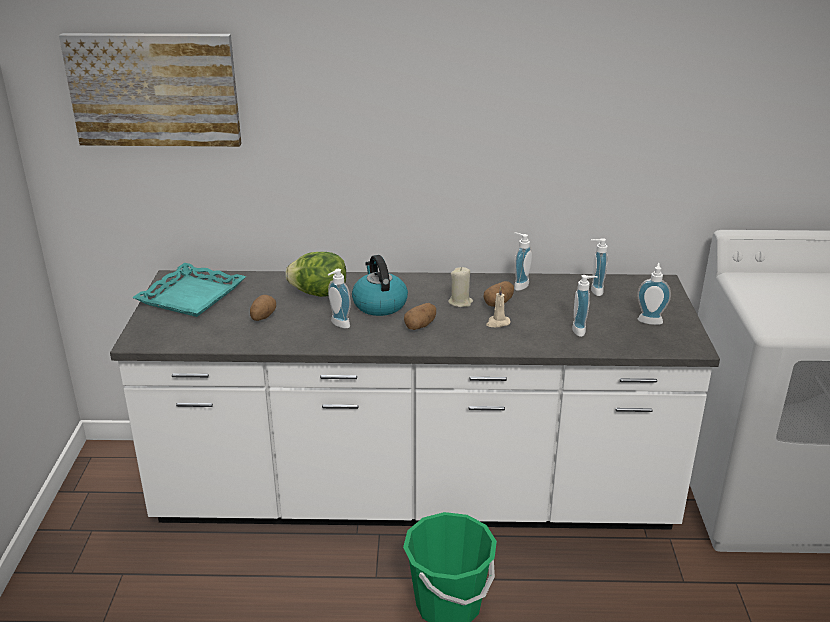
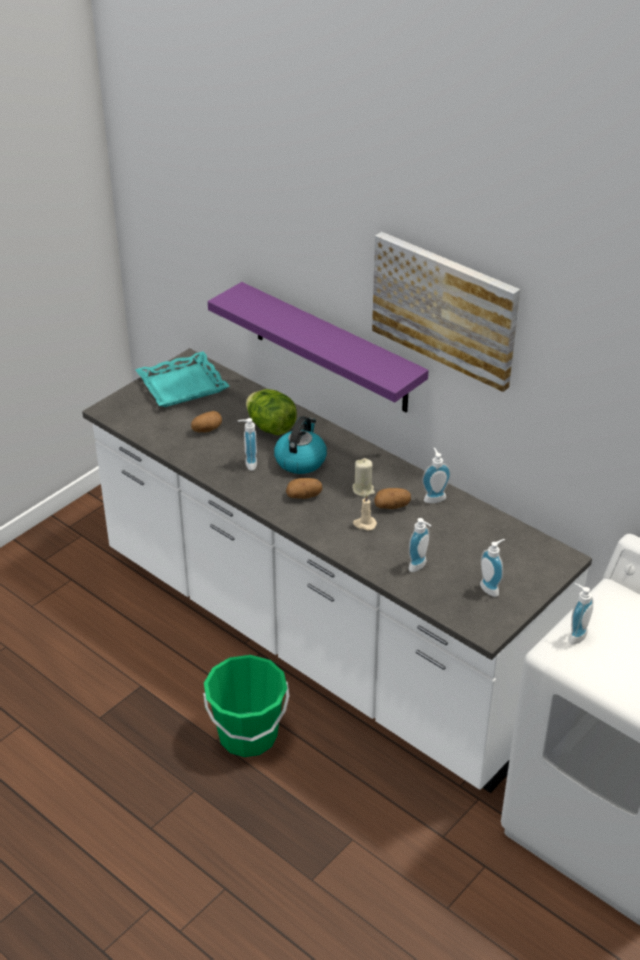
camera: 40 degrees right, 10 degrees up
picture [59,33,241,147] -> picture moved to [372,232,520,392]
soap dispenser [591,238,608,296] -> soap dispenser moved to [569,583,593,644]
none -> purple shelf [208,282,429,412]

